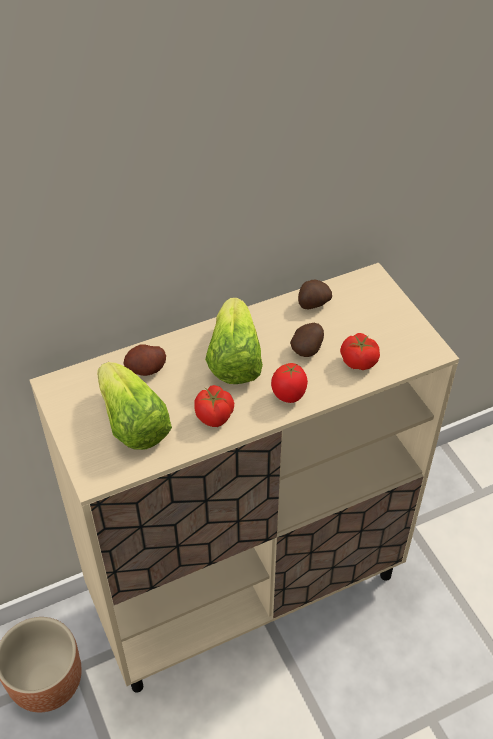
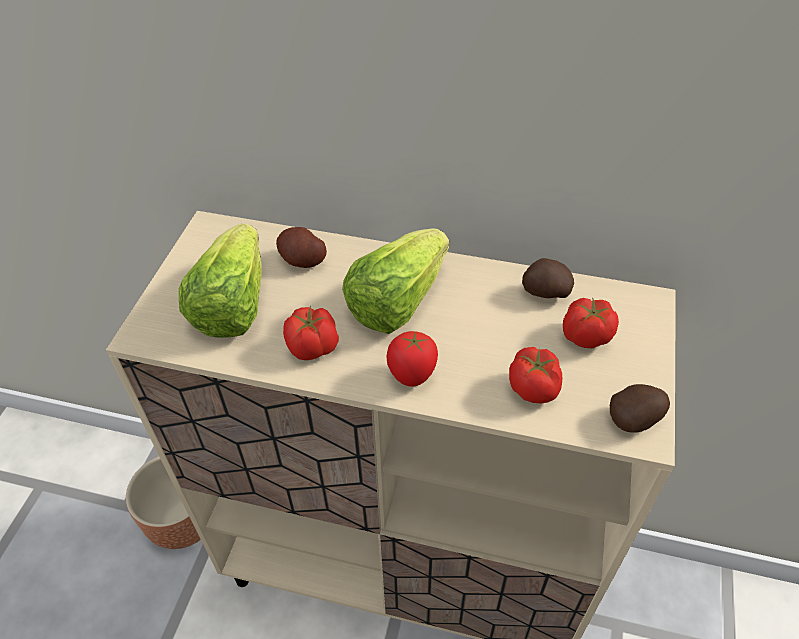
camera: 40 degrees right, 0 degrees up
potato [290,323,324,357] -> potato moved to [610,384,670,433]
none -> tomato [563,297,619,348]

